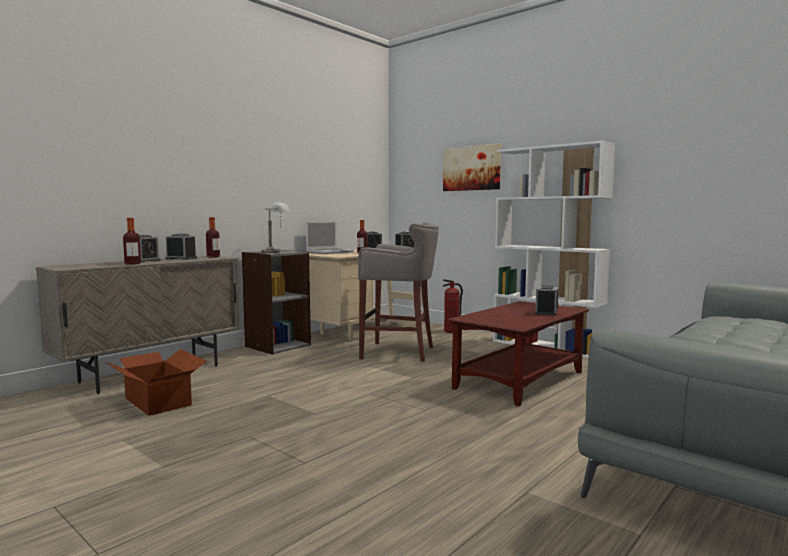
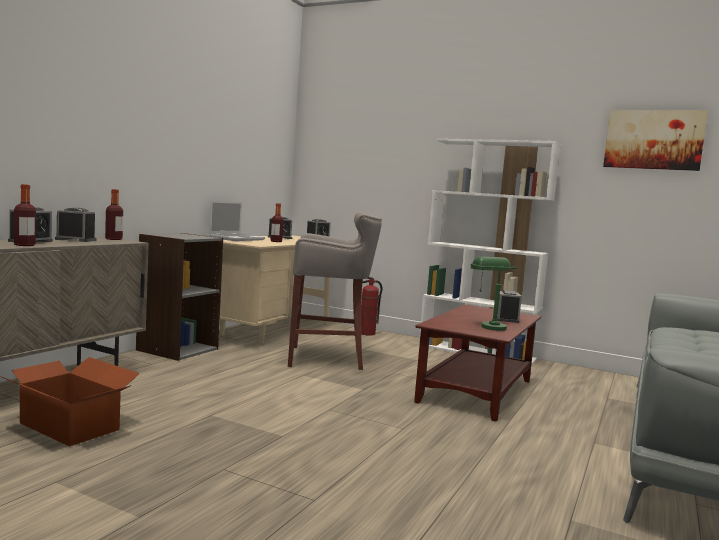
camera: 15 degrees left, 0 degrees up
grey table lamp [262,202,290,253] -> none
picture [443,144,501,191] -> picture moved to [603,110,708,171]
none -> green table lamp [471,257,518,331]

